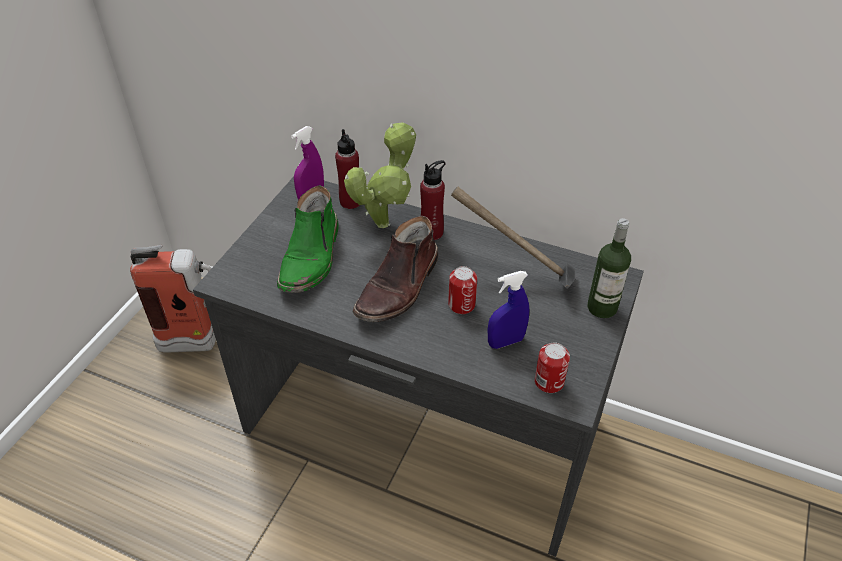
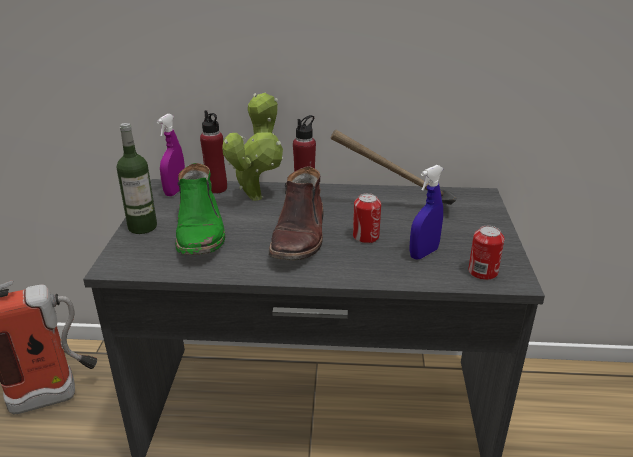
camera: 20 degrees left, 15 degrees down
bottle [587,218,631,318] -> bottle moved to [117,123,157,234]

